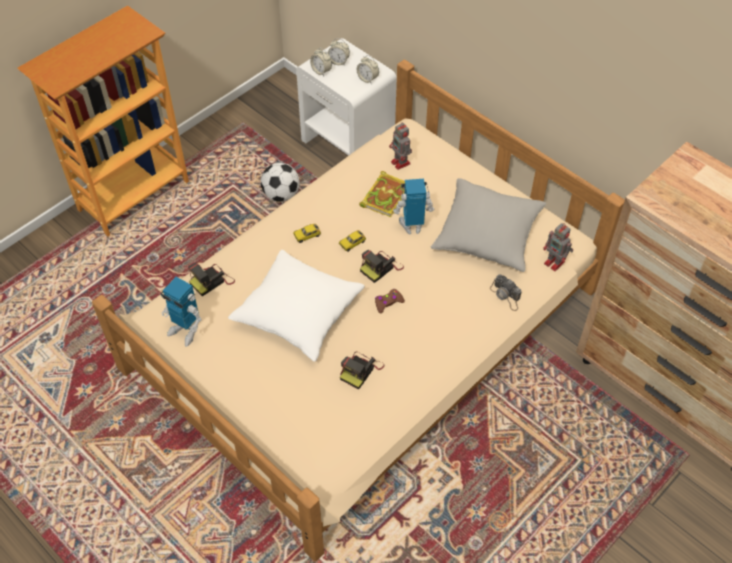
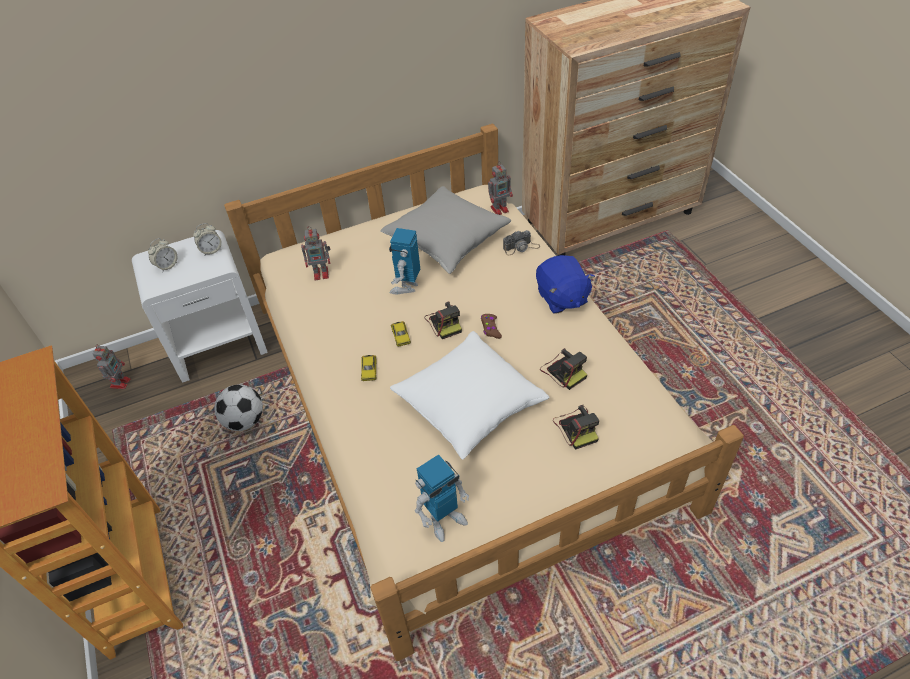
camera: 65 degrees left, 5 degrees down
camera [188,263,235,296] -> camera moved to [553,405,599,450]
alarm clock [310,48,332,76] -> none
book [359,171,405,217] -> none
none -> toy robot [93,346,130,389]
none -> blue plush toy [536,255,595,314]

